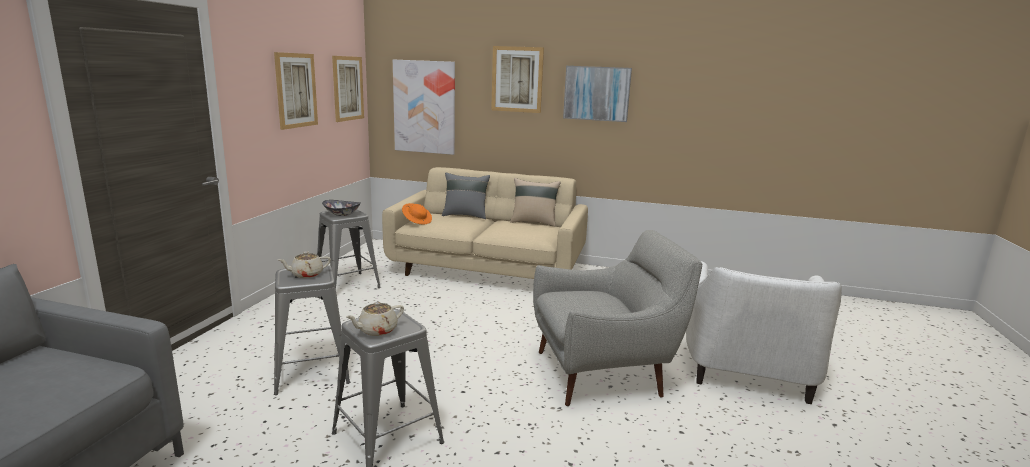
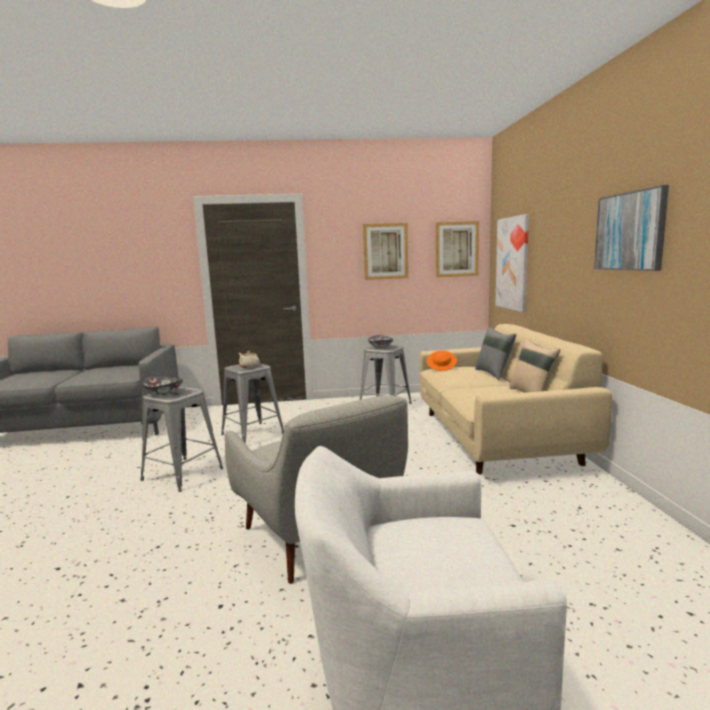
camera: 70 degrees right, 5 degrees down
beige teapot [346,302,404,336] -> bowl [141,376,184,395]
picture [491,46,544,113] -> none

